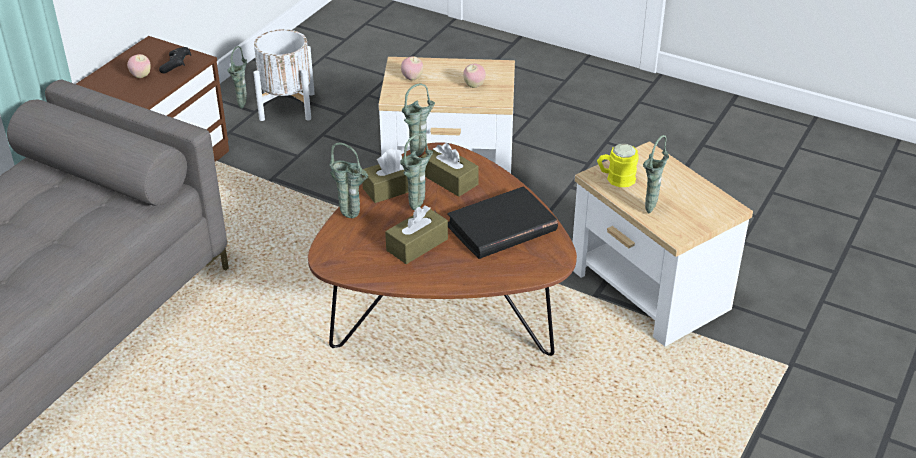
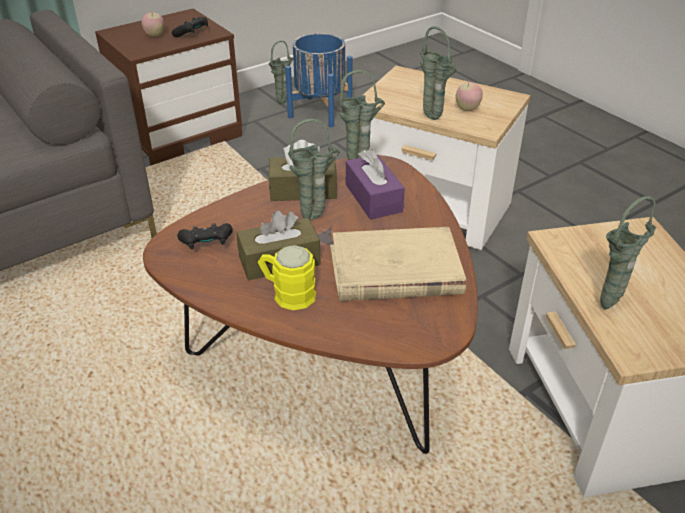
camera: 25 degrees right, 0 degrees up
white planter [253,29,315,121] -> blue planter [285,33,353,127]
green vase [329,143,368,218] -> green vase moved to [420,26,456,120]
apple [401,56,423,80] -> none
brown tissue box [421,143,479,197] -> purple tissue box [346,149,405,220]
black book [447,186,558,259] -> beige book [330,227,466,301]
yellow mug [597,144,639,187] -> yellow mug moved to [258,245,316,310]
none -> black game controller [177,223,233,250]

